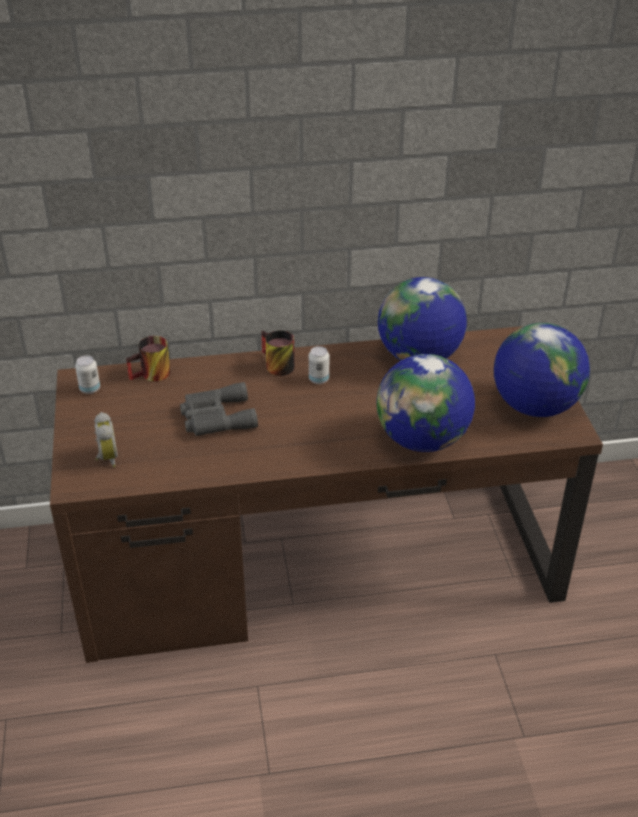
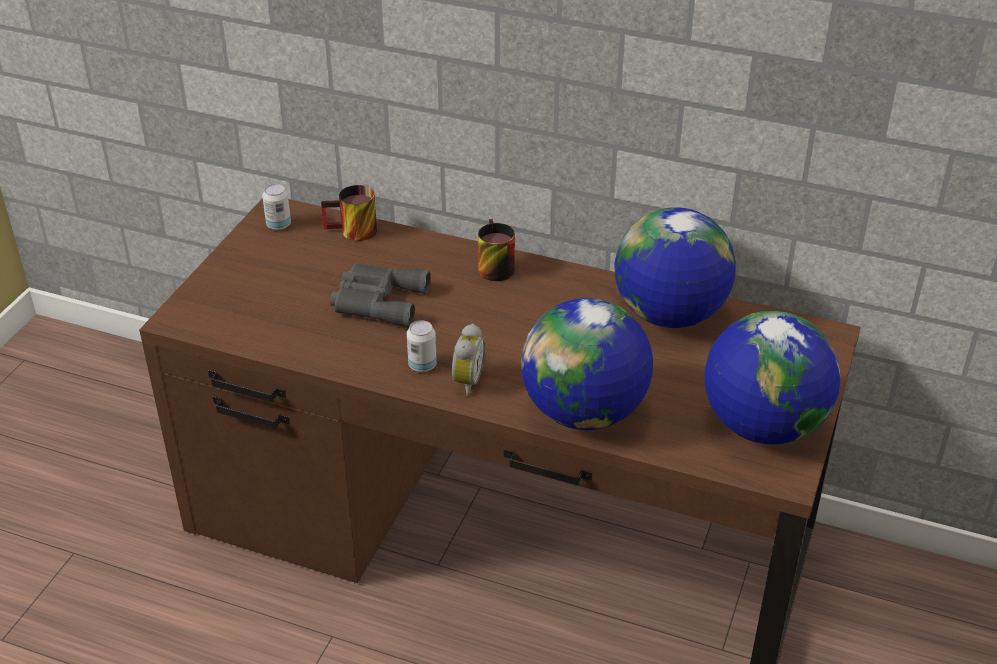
camera: 30 degrees right, 0 degrees up
alarm clock [94,412,118,467] -> alarm clock moved to [452,324,485,396]
can [309,346,329,384] -> can moved to [407,320,437,372]

